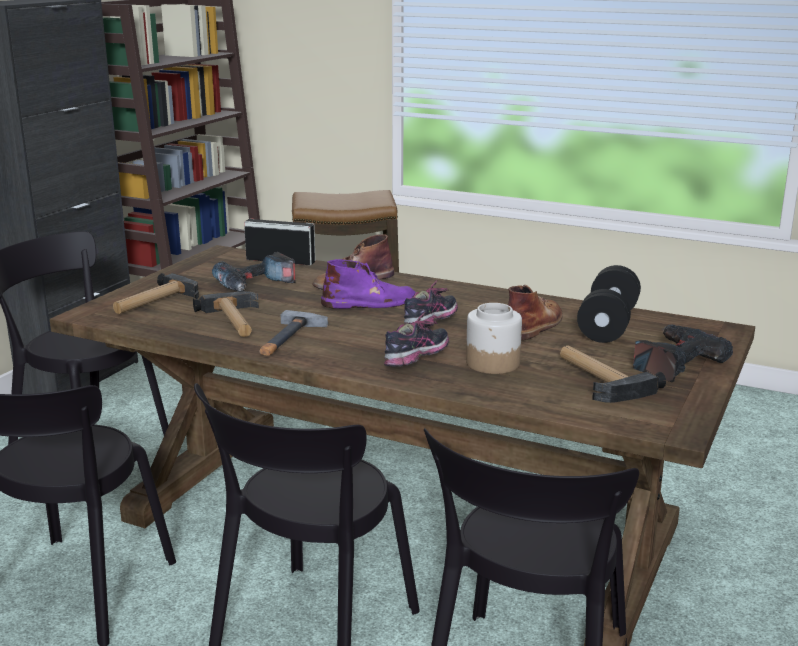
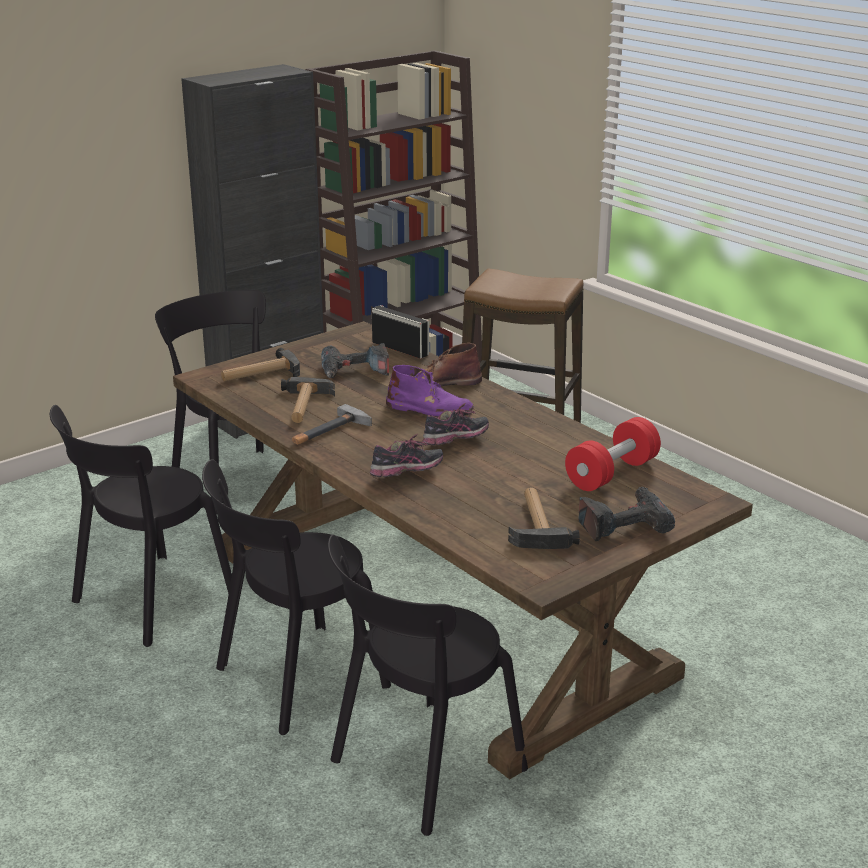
camera: 25 degrees right, 5 degrees up
jar [466,303,522,374] -> none
brown boot [508,285,563,340] -> none
black dumbbell [577,265,641,343] -> red dumbbell [565,417,661,491]

